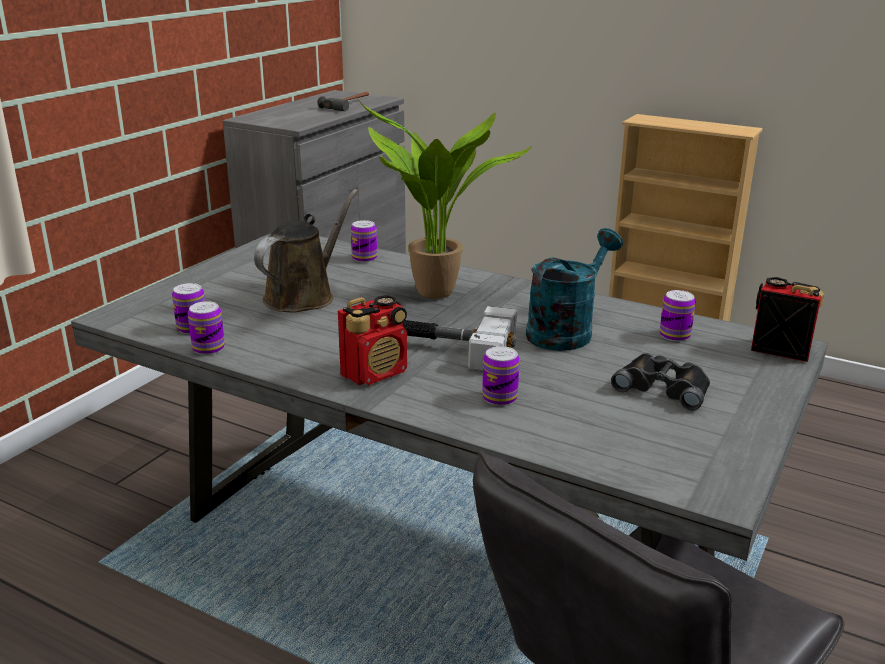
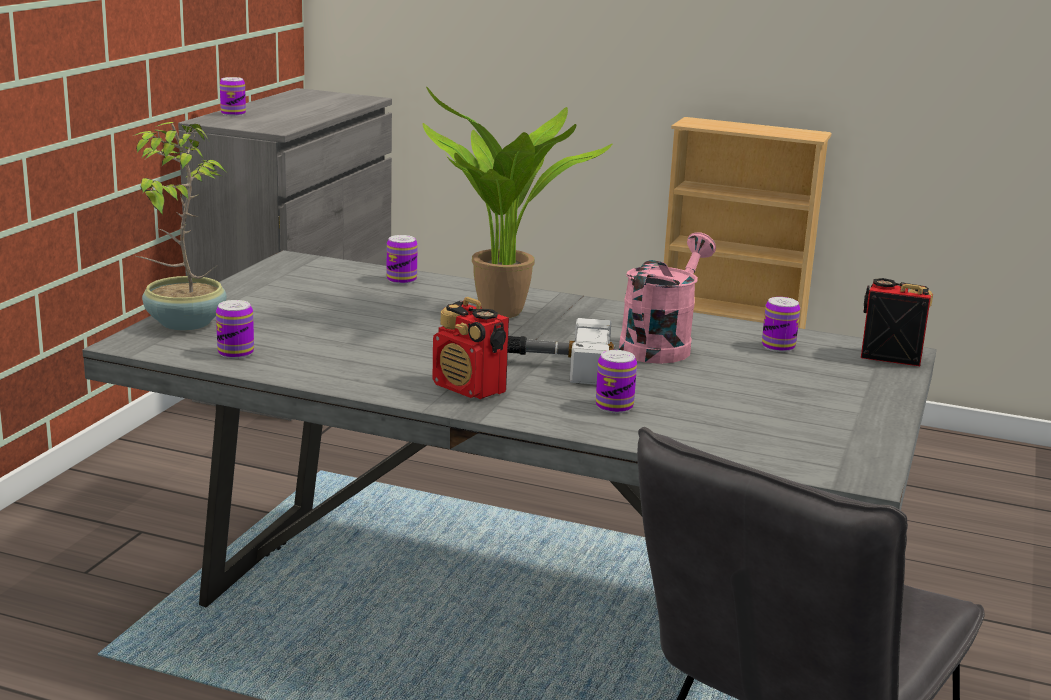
camera: 10 degrees left, 5 degrees down
can [188,301,225,355] -> can moved to [220,77,246,116]
brown watering can [254,189,358,312] -> none
hammer [317,92,369,111] -> none
radio [338,295,407,385] -> radio turned 90 degrees clockwise [433,297,509,399]
turquoise watering can [526,228,623,351] -> pink watering can [619,232,716,364]
black binoculars [611,353,710,411] -> none
none -> potted plant [133,122,227,330]

